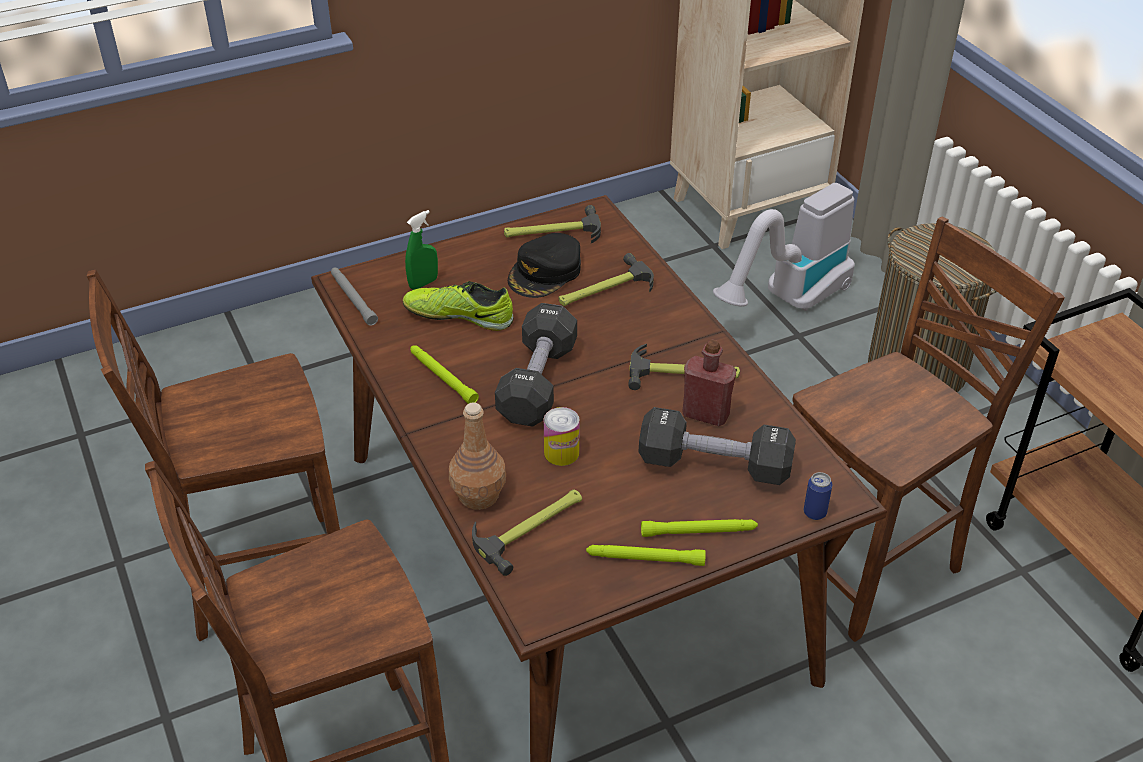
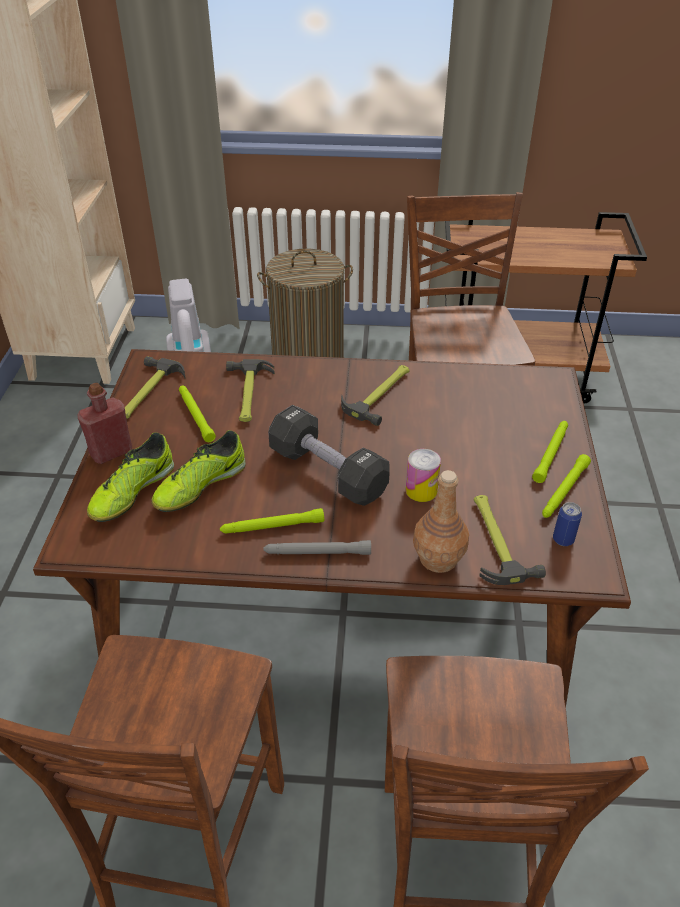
camera: 60 degrees left, 0 degrees up
grey flashlight [331,268,378,326] -> grey flashlight moved to [263,540,371,555]
green spray bottle [405,210,438,290] -> shoe [87,432,174,522]
black cap [508,233,581,298] -> green flashlight [179,385,216,442]
black dumbbell [639,407,796,485] -> none
red bottle [682,339,736,426] -> red bottle moved to [78,383,132,464]
can [804,472,832,520] -> can moved to [553,502,582,546]

